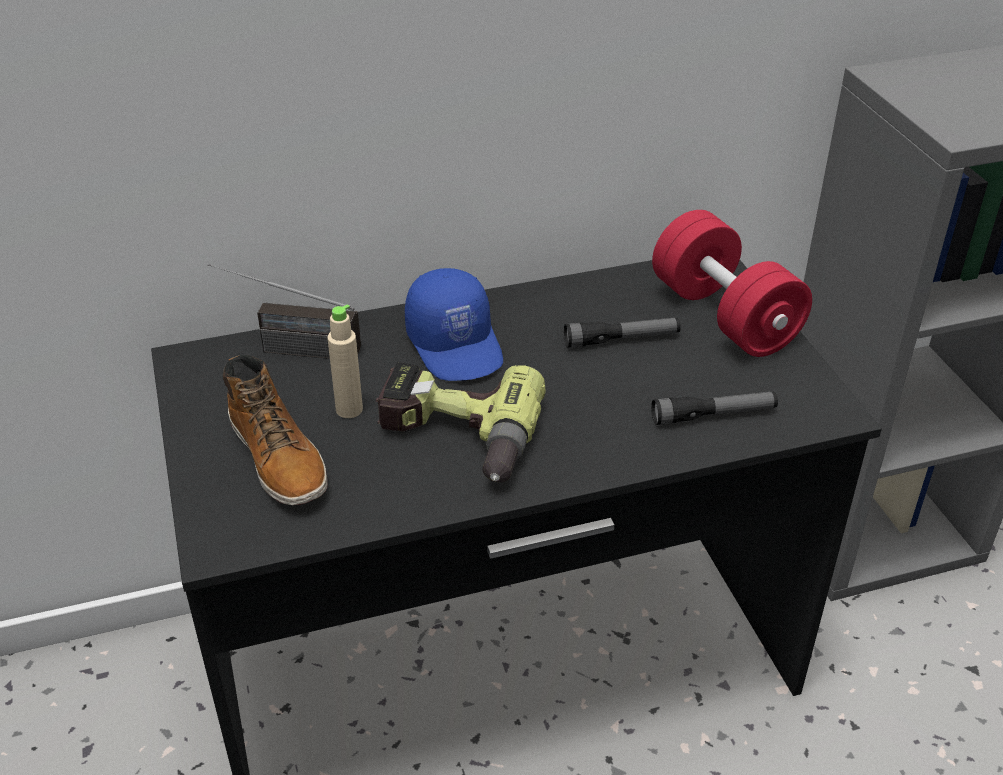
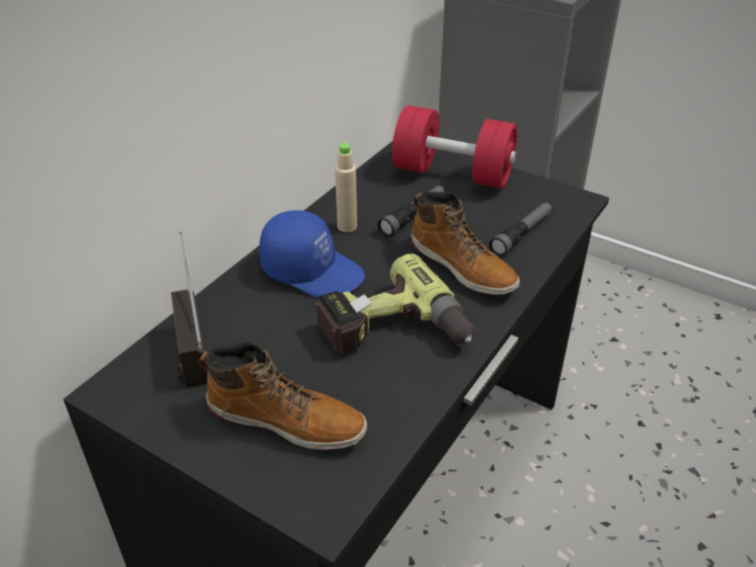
camera: 40 degrees left, 0 degrees up
radio [207,264,361,359] -> radio turned 105 degrees clockwise [171,232,207,388]
beige bottle [327,304,363,418] -> beige bottle moved to [335,141,357,232]
none -> boot [411,191,520,295]

